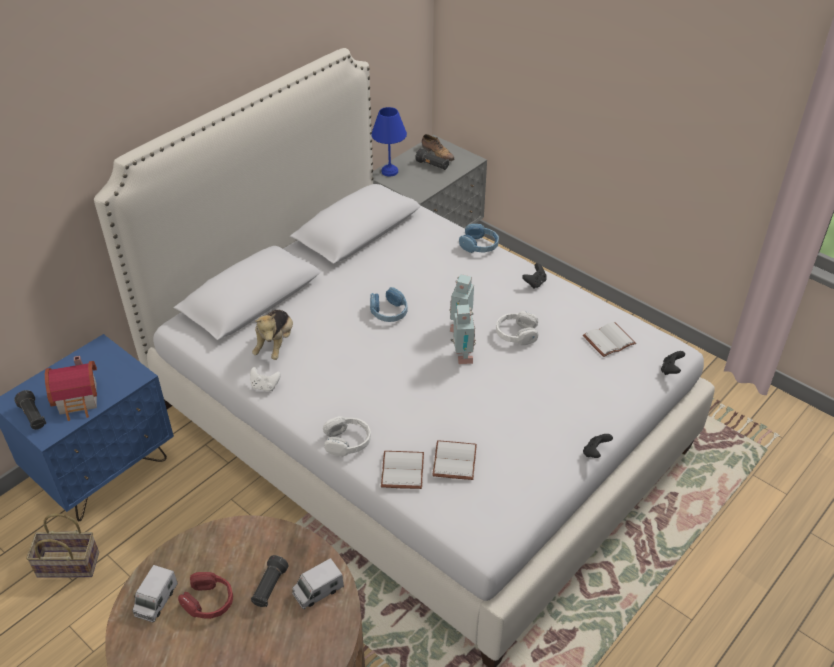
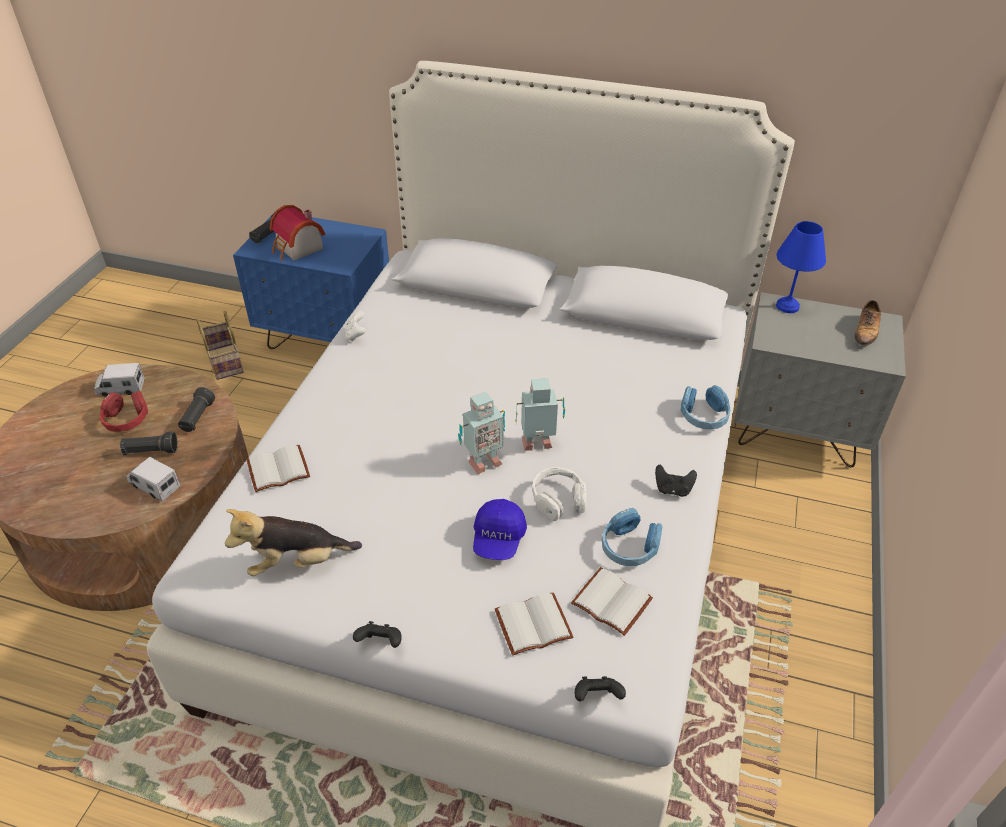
camera: 65 degrees right, 0 degrees up
plush toy [252,310,293,360] -> plush toy moved to [225,509,362,576]
white headphones [323,416,371,456] -> none
blue headphones [370,287,407,322] -> blue headphones moved to [602,508,663,566]
black flashlight [415,148,449,170] -> black flashlight moved to [178,387,215,432]
white book [432,440,477,480] -> white book moved to [495,592,573,656]
none -> blue cap [473,499,527,560]

